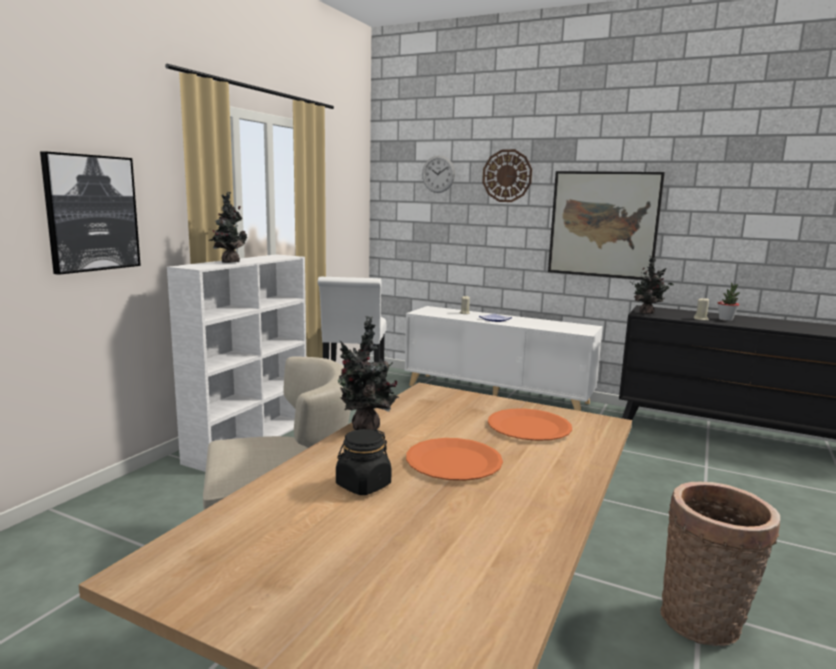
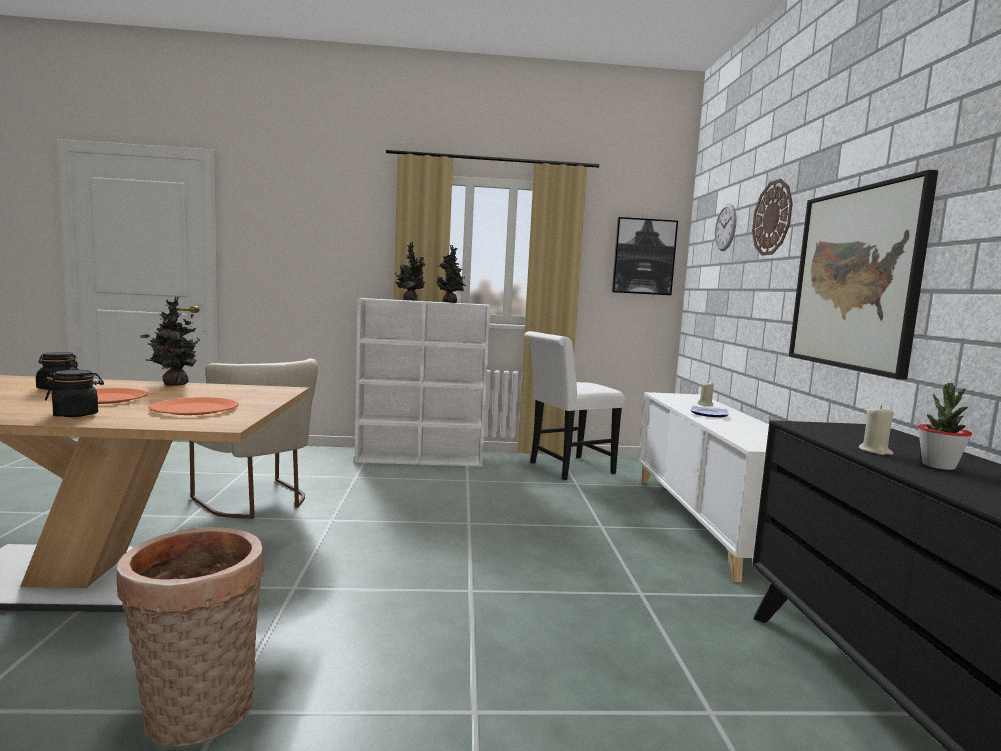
camera: 60 degrees right, 5 degrees down
picture [40,151,141,275] -> picture moved to [612,217,678,295]
potted plant [630,256,674,315] -> potted plant moved to [437,245,467,303]
none -> black jar [45,370,104,417]

